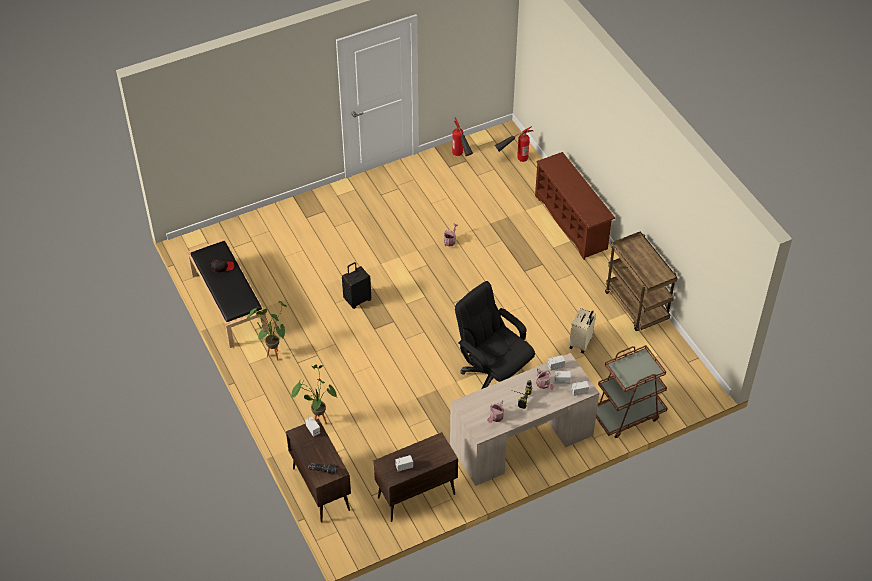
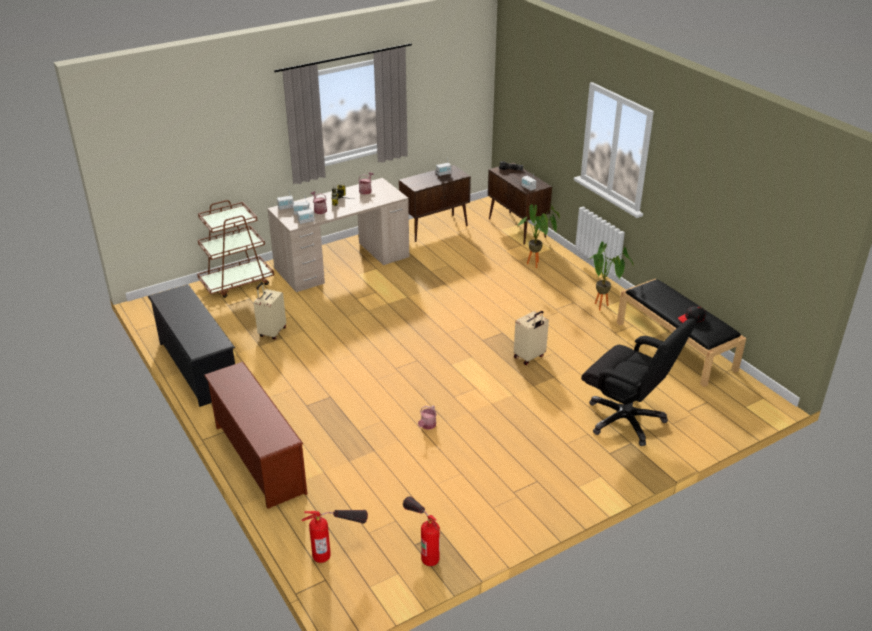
camera: 175 degrees right, 15 degrees down
black suitcase [342,262,371,309] -> beige suitcase [514,311,549,365]
black office chair [455,281,535,389] -> black office chair moved to [581,318,696,446]
brown cart [605,232,678,331] -> black shoe rack [148,284,235,407]

